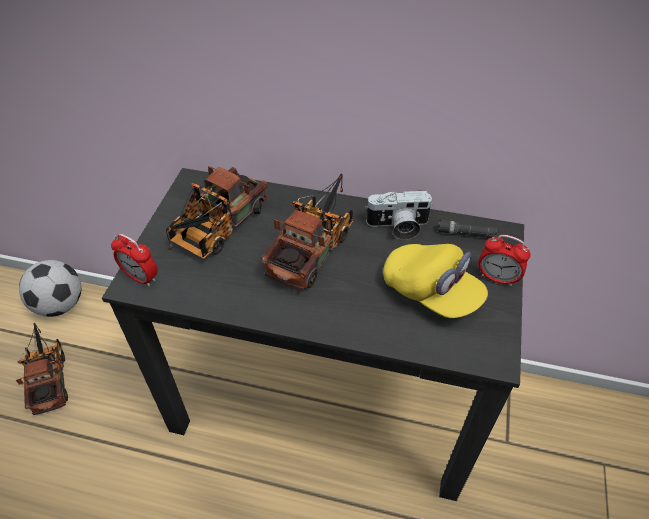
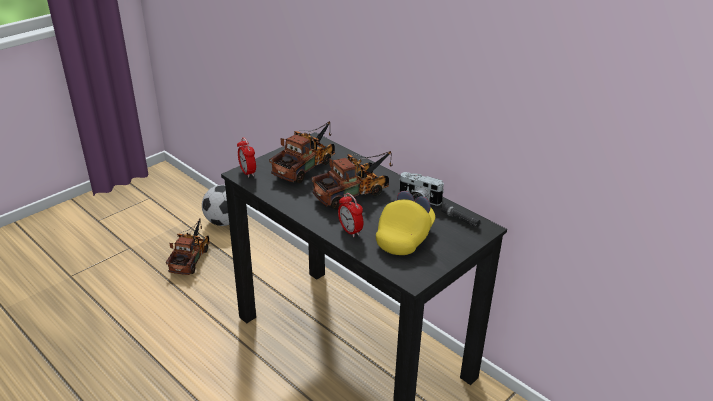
camera: 30 degrees right, 15 degrees down
toy truck [166,166,268,258] -> toy truck turned 150 degrees clockwise [269,121,335,183]
yellow cap [383,244,488,318] -> yellow cap turned 135 degrees counterclockwise [376,191,435,255]
alarm clock [478,235,530,286] -> alarm clock moved to [338,193,364,237]

